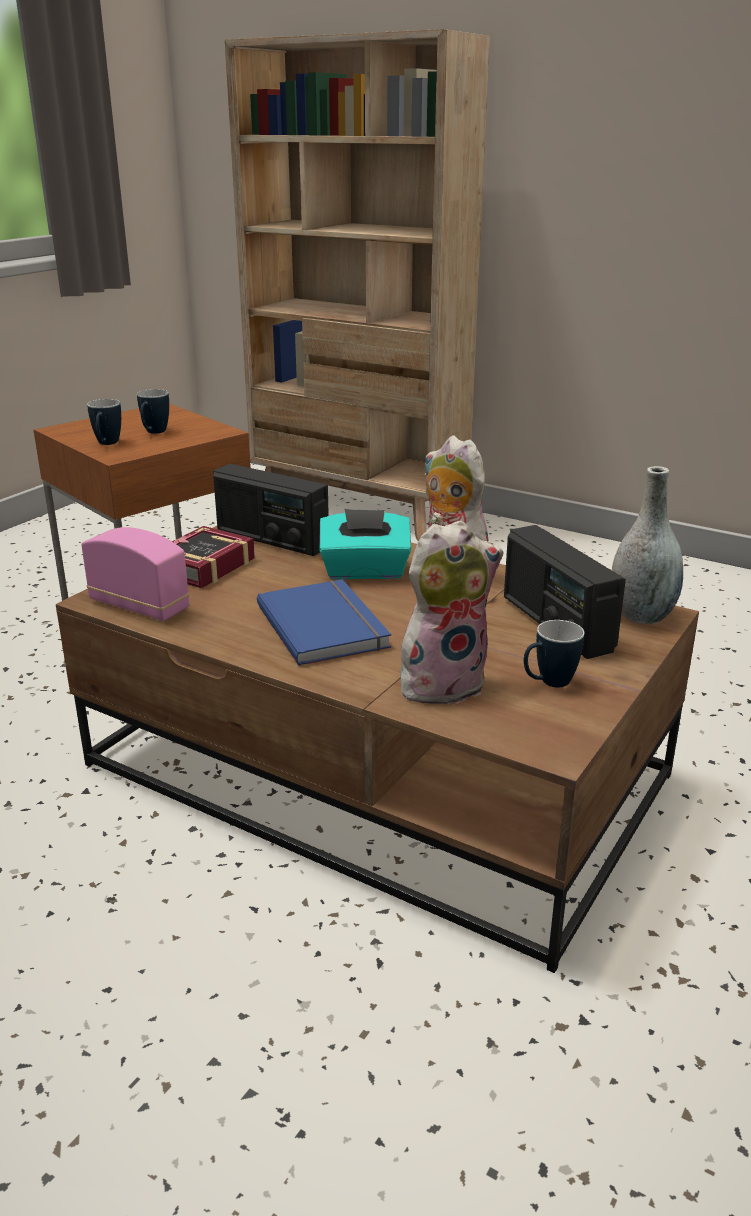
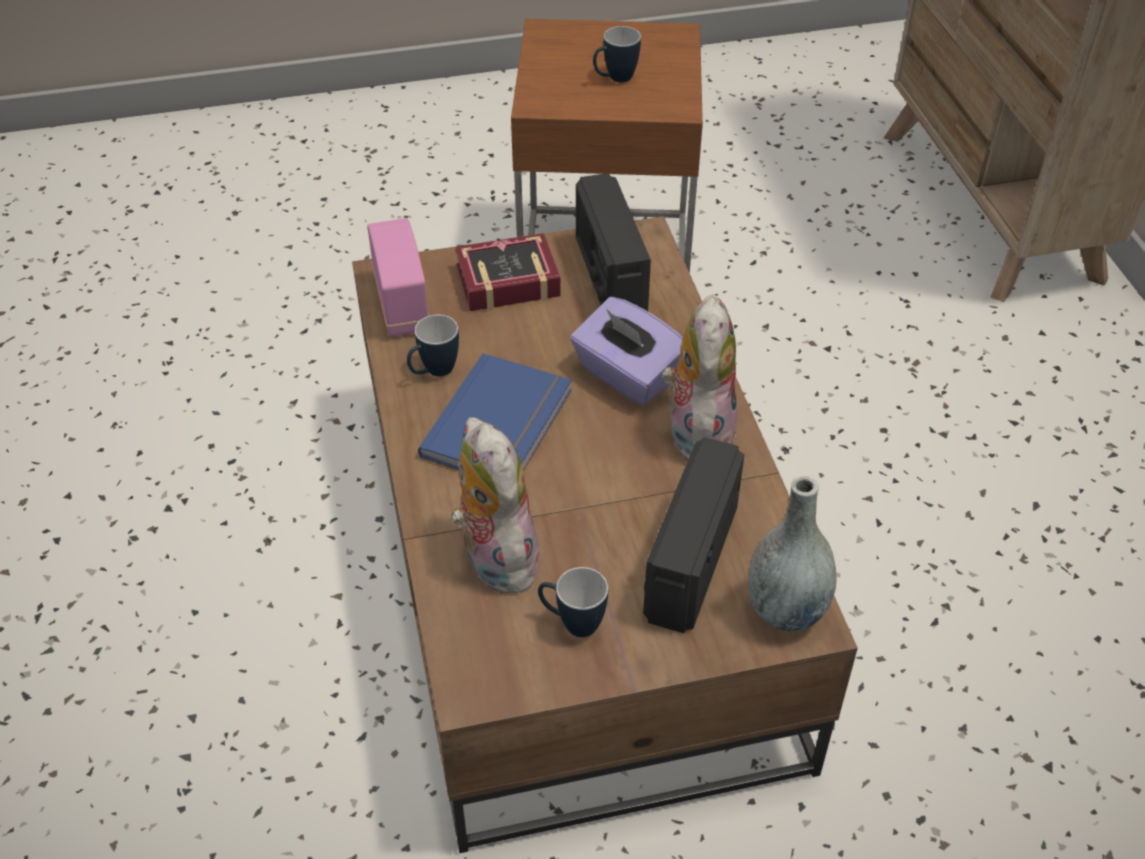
camera: 45 degrees right, 20 degrees up
mug [87,399,121,445] -> mug moved to [407,315,459,377]
turquoise tissue box [319,509,411,579] -> purple tissue box [570,297,683,406]
plush toy [401,520,503,709] -> plush toy turned 135 degrees counterclockwise [450,417,540,593]

